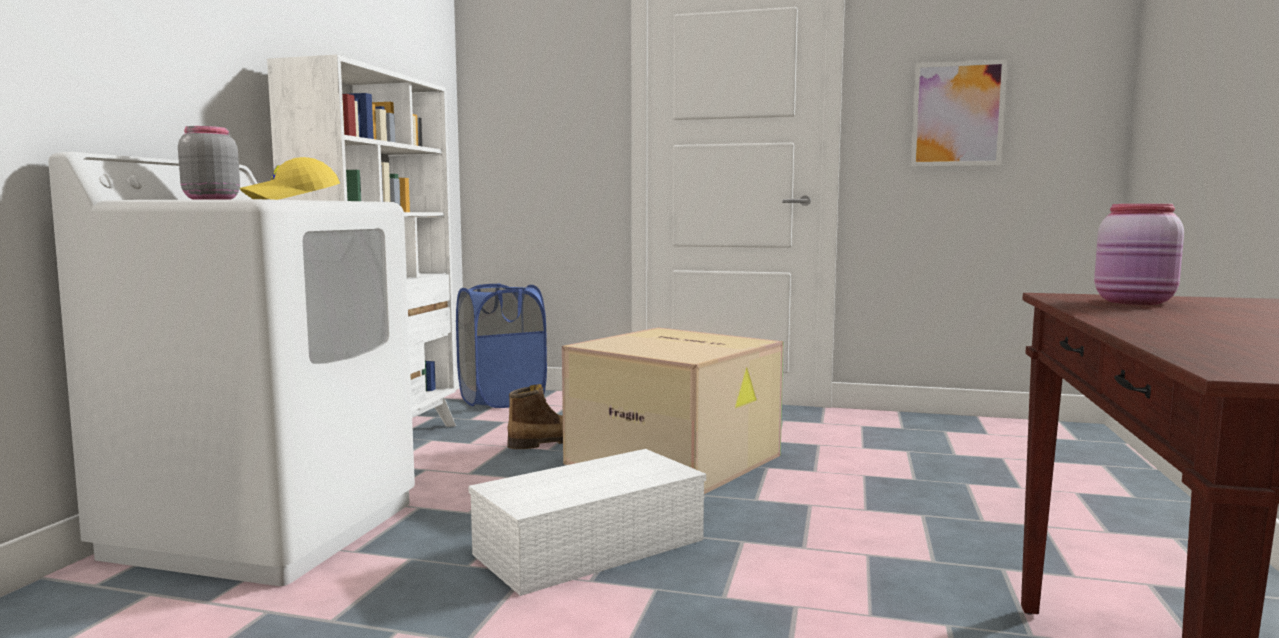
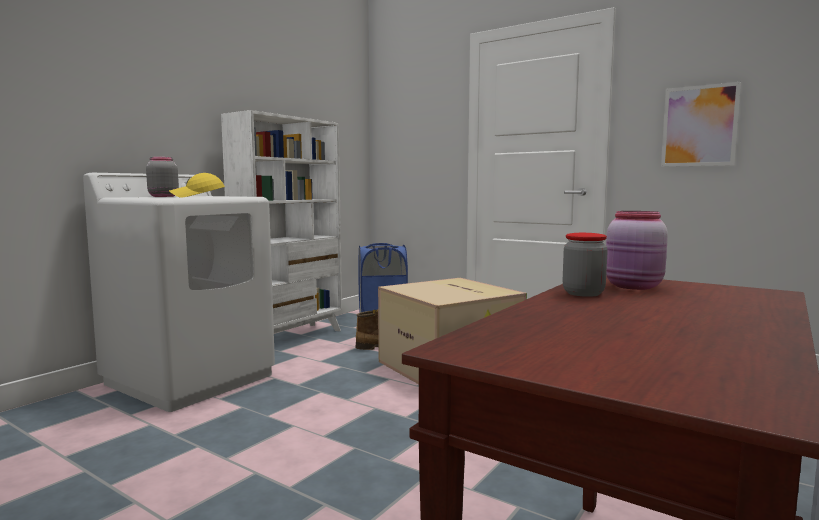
camera: 20 degrees right, 0 degrees up
white storage box [468,449,706,596] -> none
none -> jar [563,233,608,297]

